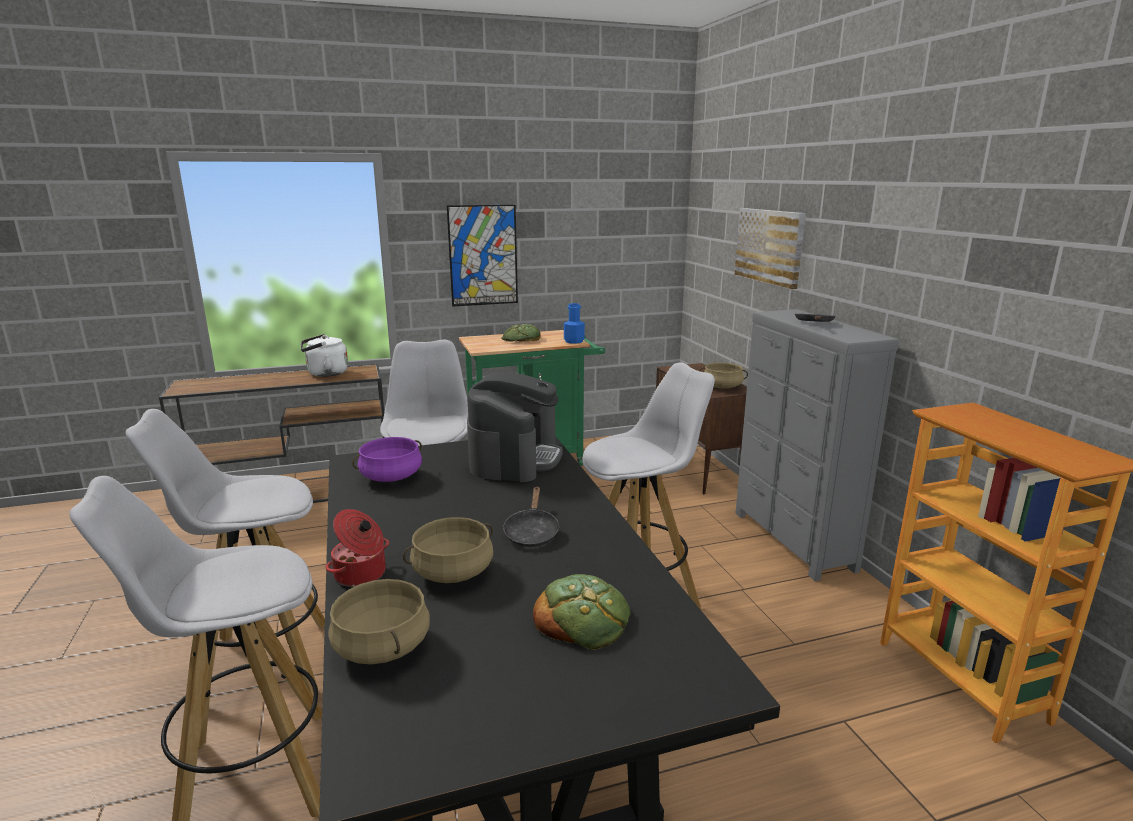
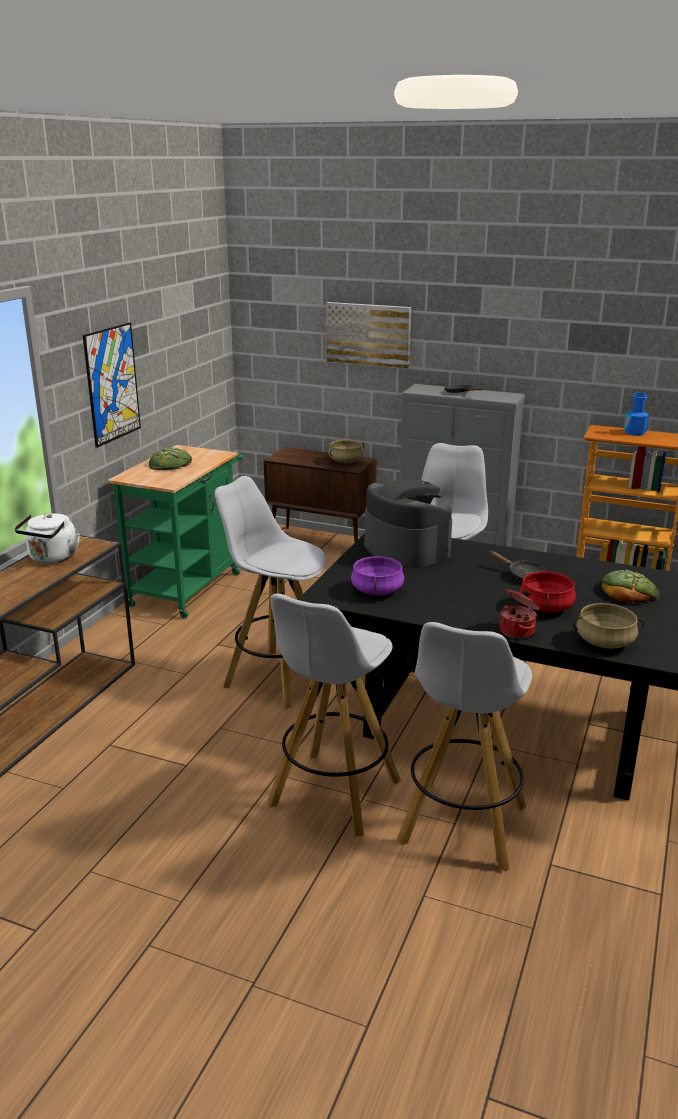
camera: 50 degrees left, 5 degrees up
beige cooking pot [403,517,493,583] -> red cooking pot [519,571,576,613]
blue bottle [564,303,585,344] -> blue bottle moved to [624,393,649,436]

